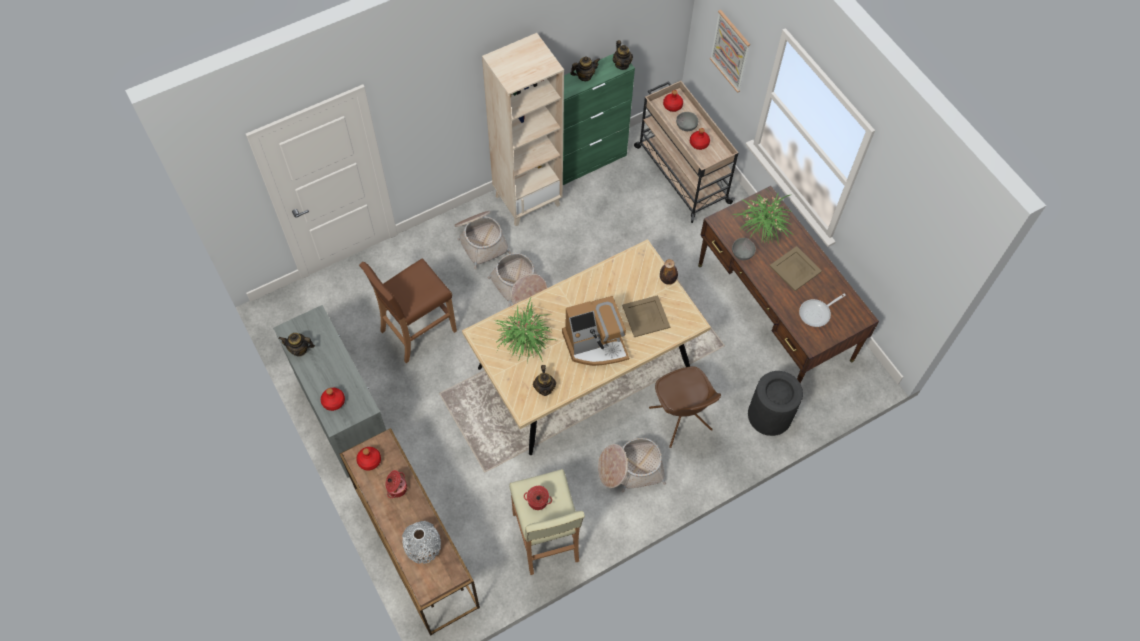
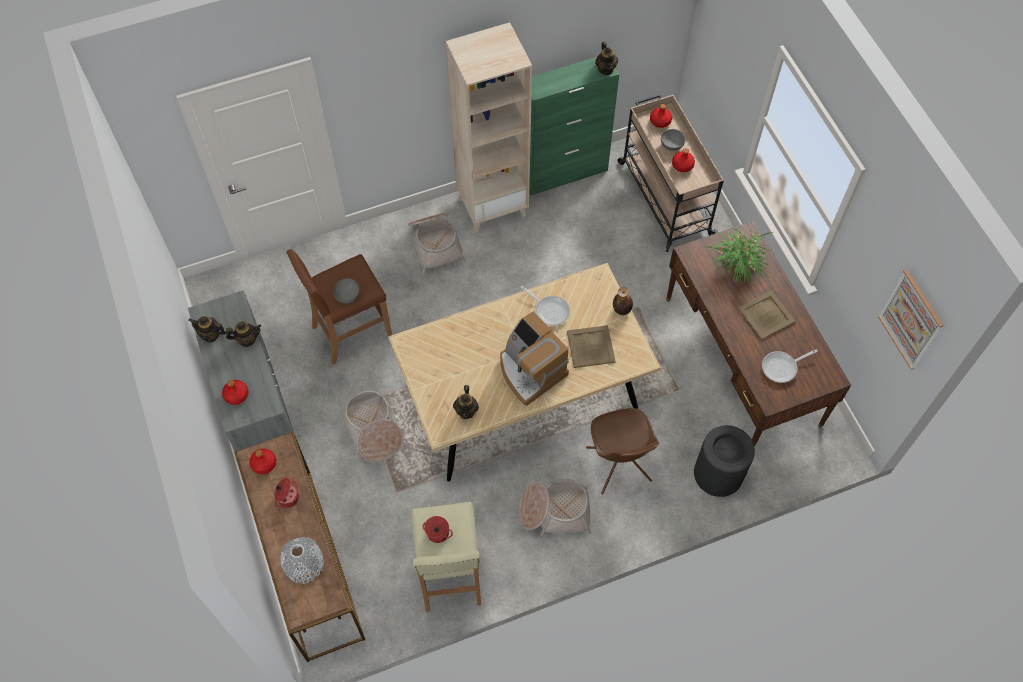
camera: 10 degrees right, 0 degrees up
basket [488,253,548,307] -> basket moved to [340,391,403,462]
potted plant [496,298,555,363] -> none
coffee machine [562,296,629,366] -> coffee machine turned 60 degrees clockwise [500,311,569,406]
teapot [570,56,600,81] -> teapot moved to [226,321,261,347]
picture [710,10,750,93] -> picture moved to [878,269,944,370]
grey bowl [732,238,756,260] -> grey bowl moved to [333,278,360,304]
none -> frying pan [520,286,570,326]

